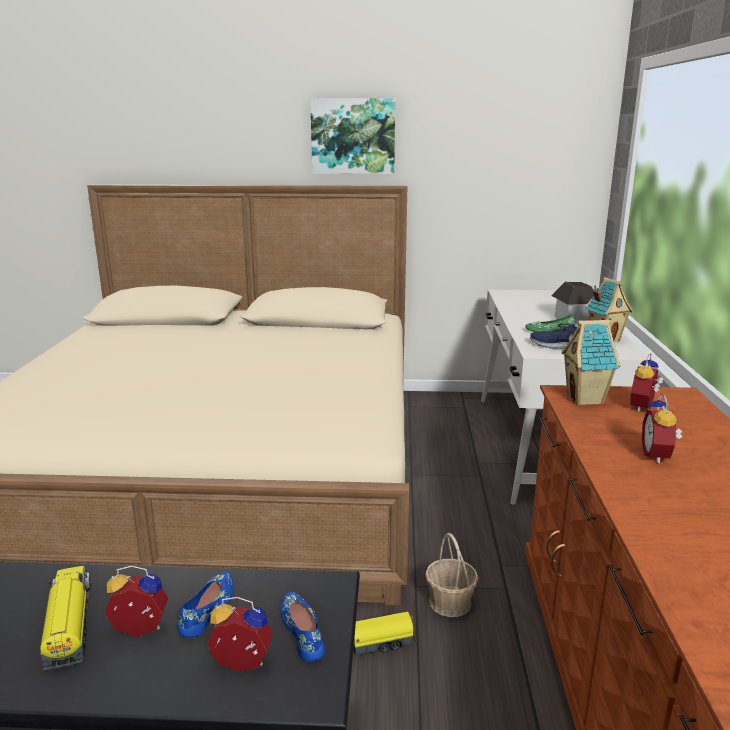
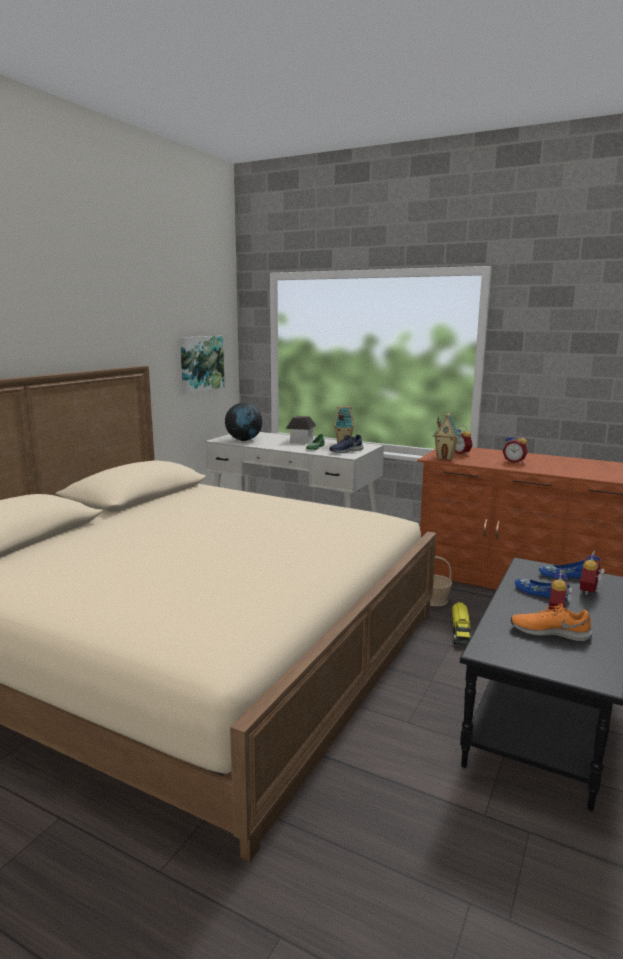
camera: 65 degrees left, 5 degrees down
toy truck [40,566,91,671] -> orange shoe [511,604,593,641]
picture [310,98,395,174] -> picture moved to [180,336,225,394]
none -> globe [225,403,263,441]

